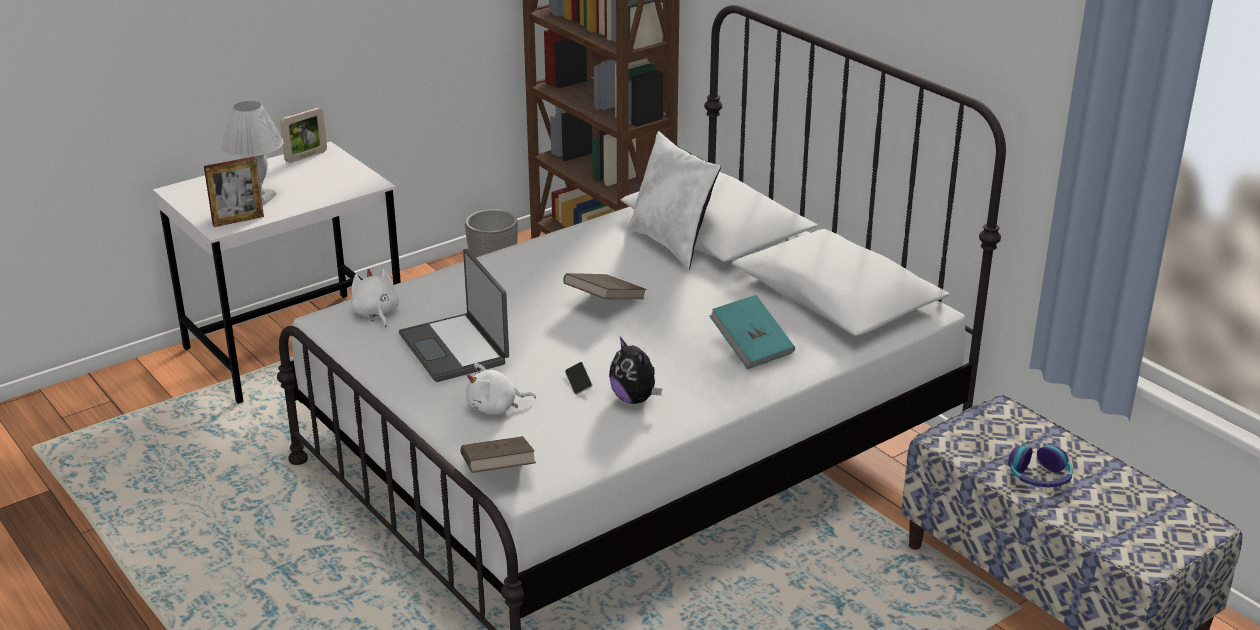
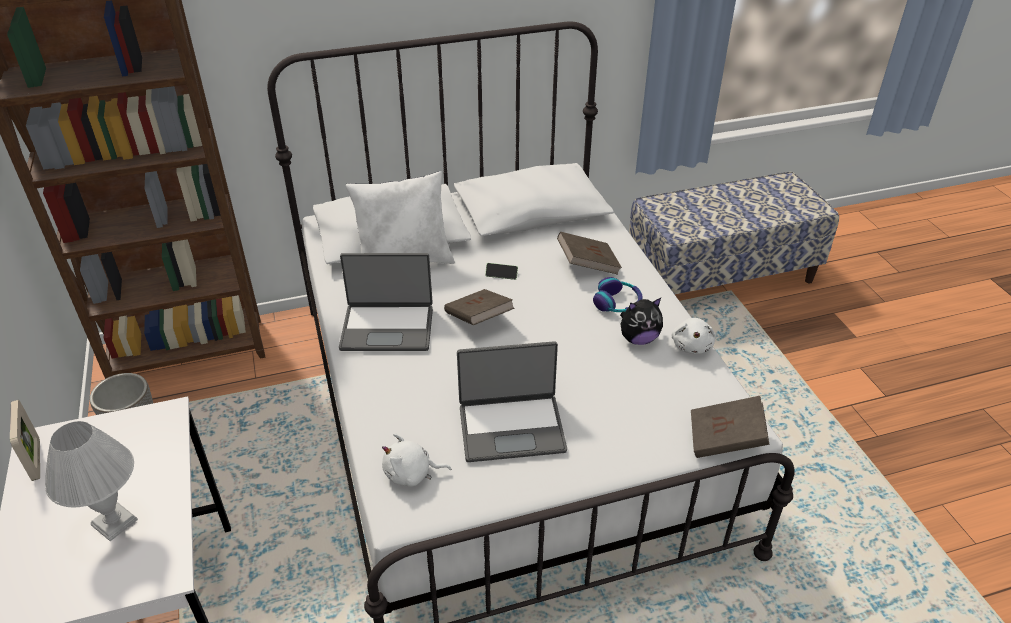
camera: 70 degrees left, 10 degrees up
picture frame [204,157,264,227] -> none
white plush toy [466,363,536,414] -> white plush toy moved to [671,318,716,354]
phone [565,362,593,395] -> phone moved to [485,263,518,280]
turquoise book [709,295,795,369] -> brown book [557,232,622,275]
headphones [1008,445,1073,487] -> headphones moved to [593,277,643,312]
none -> laptop [339,253,433,351]

